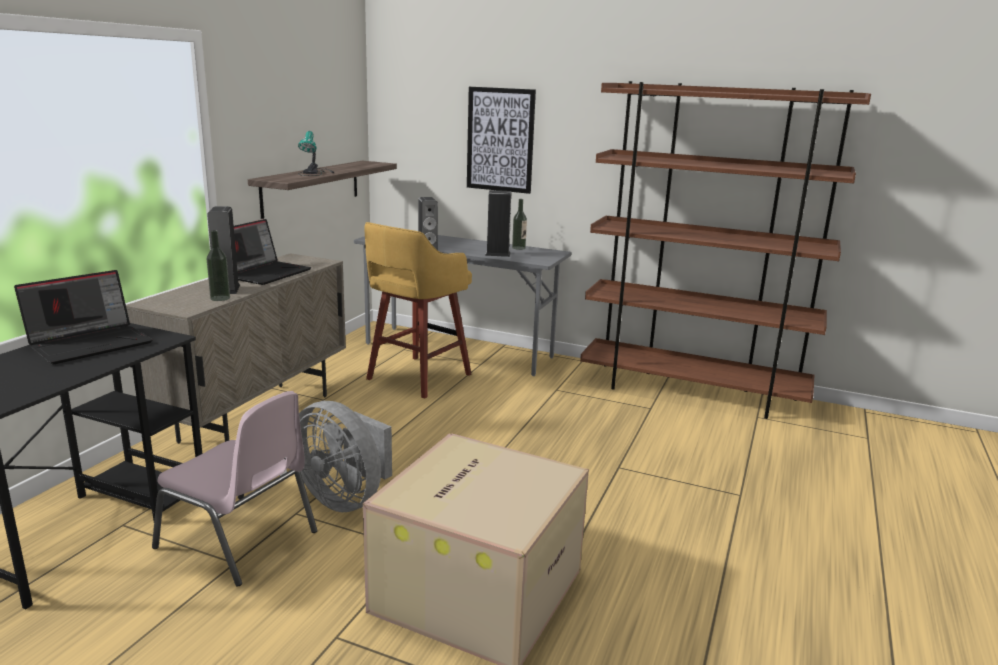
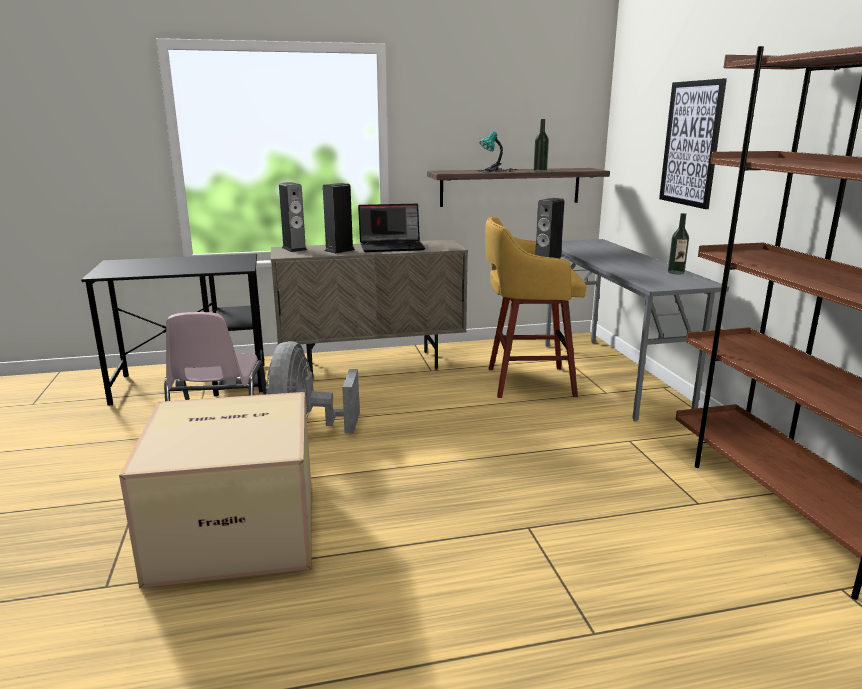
camera: 55 degrees right, 0 degrees up
laptop [14,270,153,364] -> none
bottle [207,230,230,301] -> bottle moved to [534,119,549,171]
speaker [485,190,511,257] -> speaker moved to [279,182,307,252]

